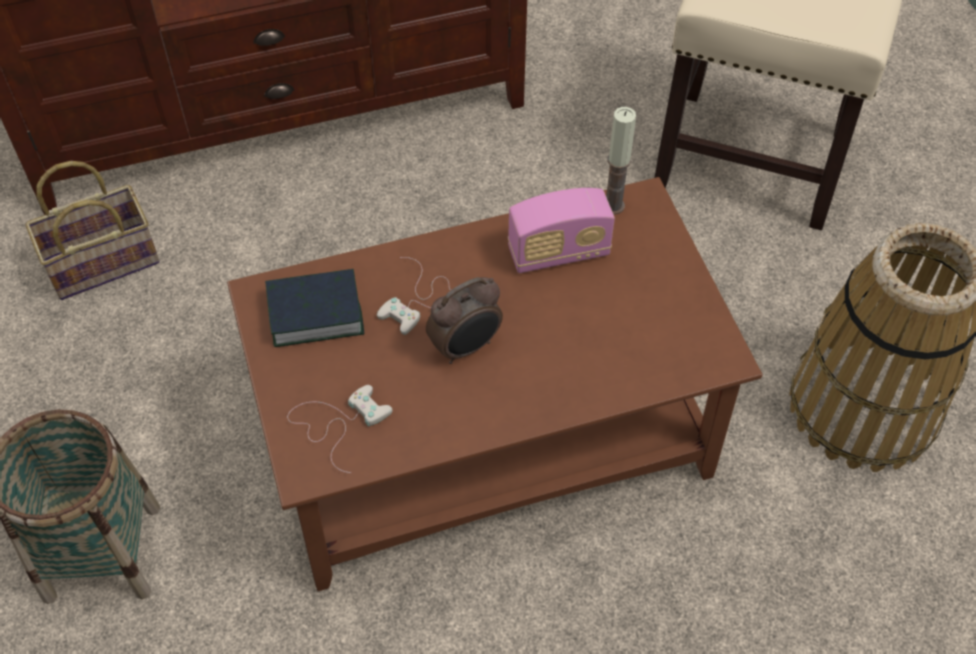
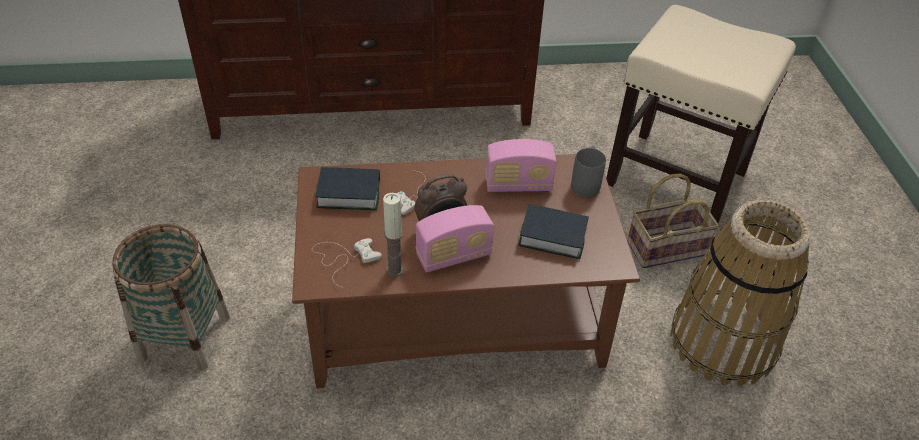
camera: 10 degrees right, 10 degrees down
basket [25,161,160,300] -> basket moved to [627,173,719,268]
candle [606,107,636,215] -> candle moved to [383,193,404,277]
none -> radio [416,205,494,272]
none -> book [518,204,589,259]
none -> grey mug [571,146,606,197]

